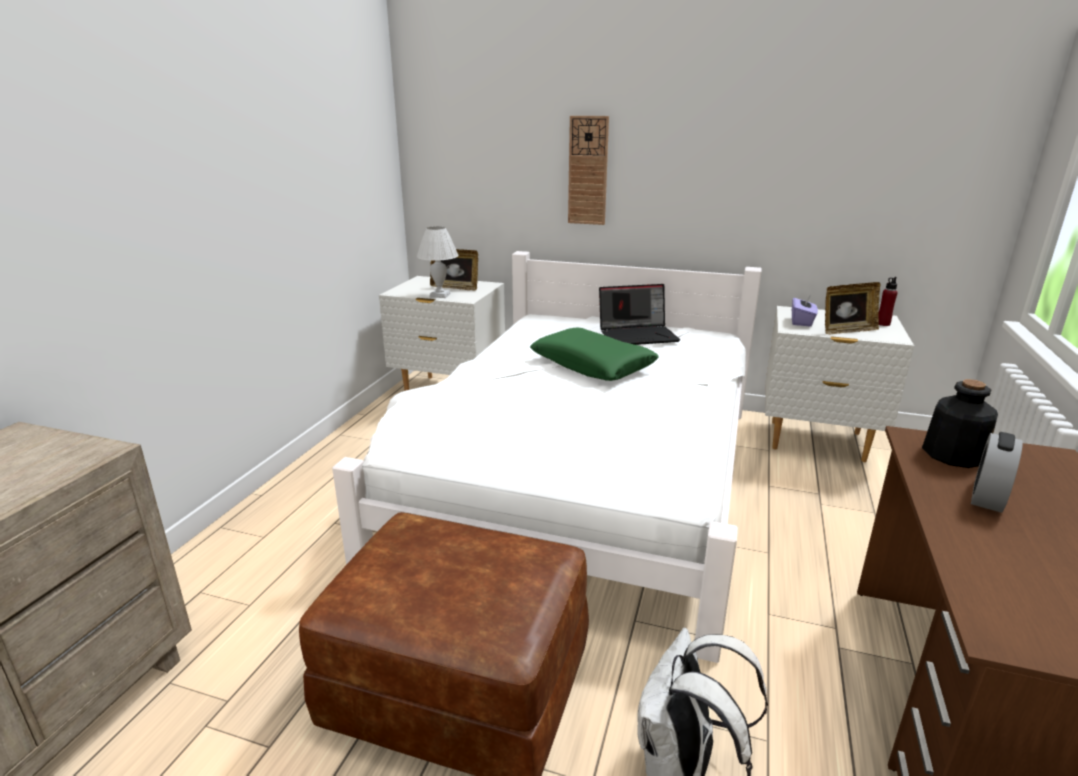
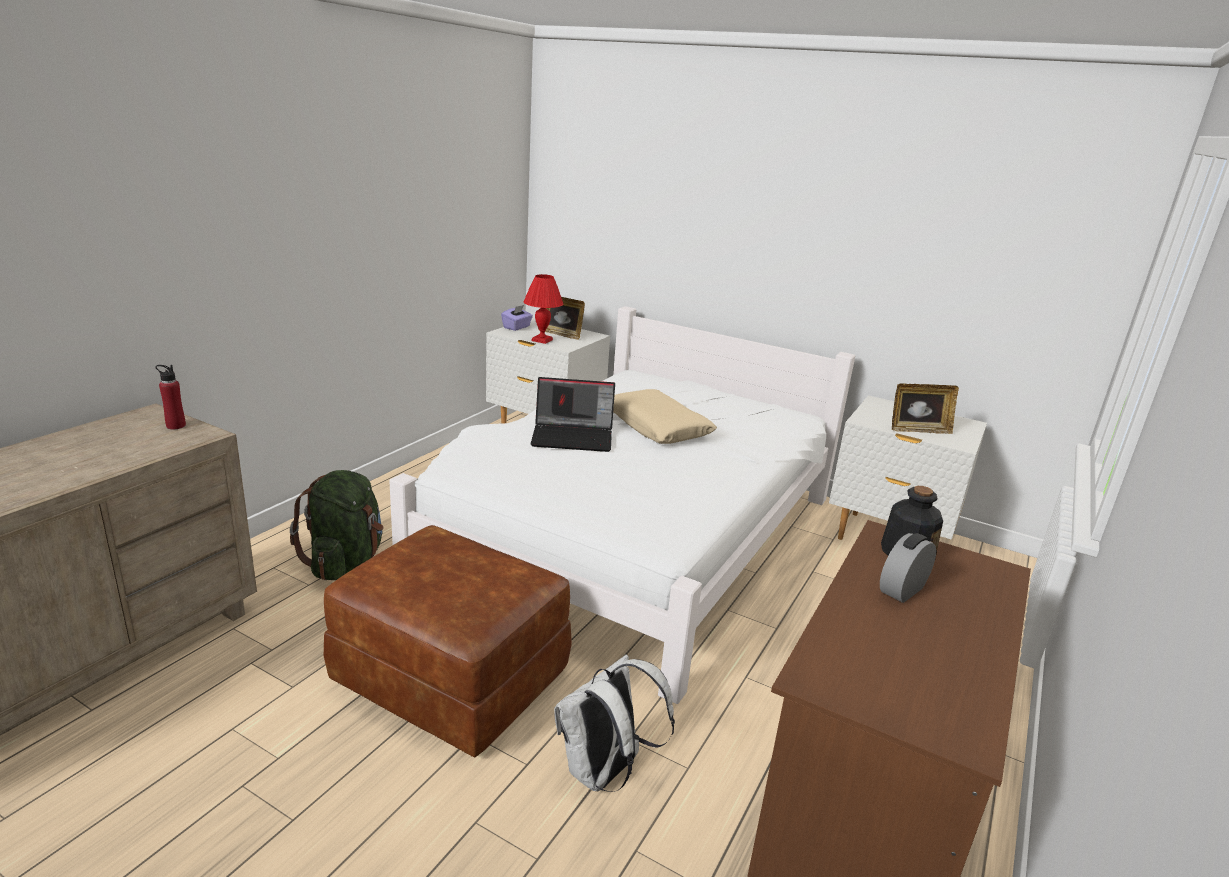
camera: 10 degrees right, 0 degrees up
white table lamp [417,226,459,298] -> red table lamp [524,274,563,344]
green pillow [530,328,658,381] -> beige pillow [613,389,717,444]
wall clock [568,116,609,225] -> none
laptop [599,284,680,345] -> laptop moved to [531,377,615,452]
purple tissue box [792,294,818,327] -> purple tissue box moved to [501,305,533,331]
red bottle [879,277,898,326] -> red bottle moved to [155,365,186,429]
none -> green backpack [290,470,384,580]

